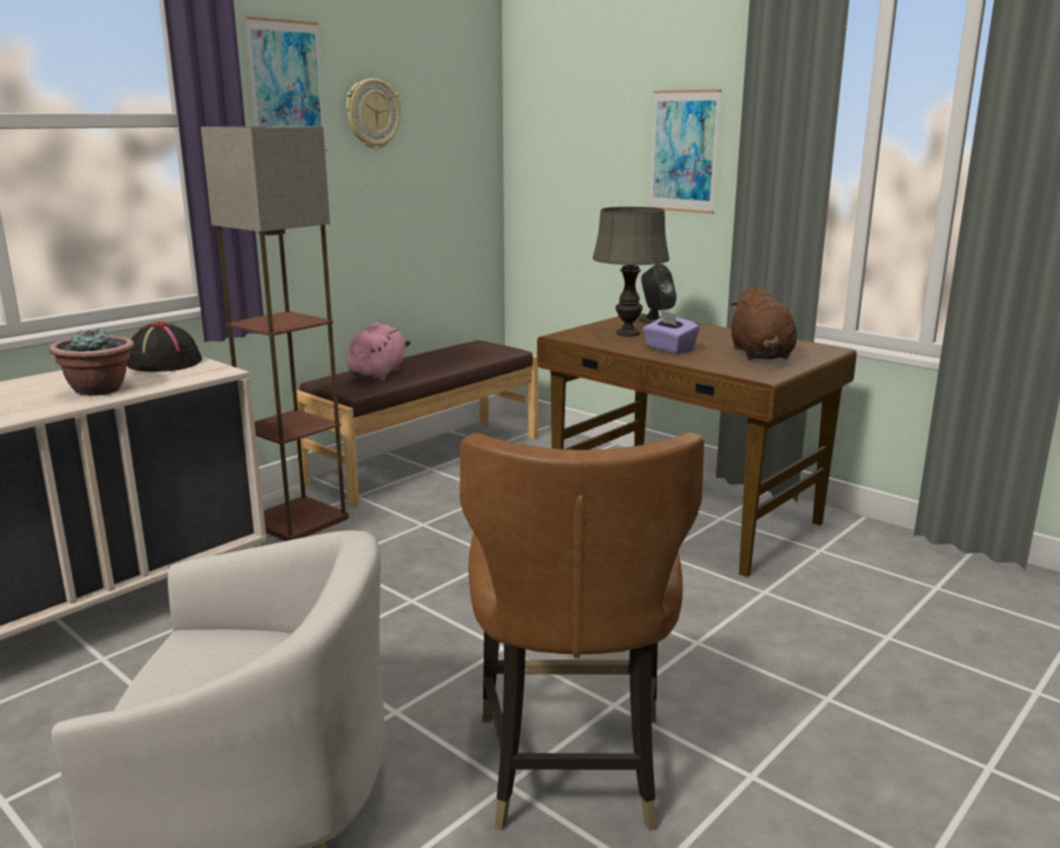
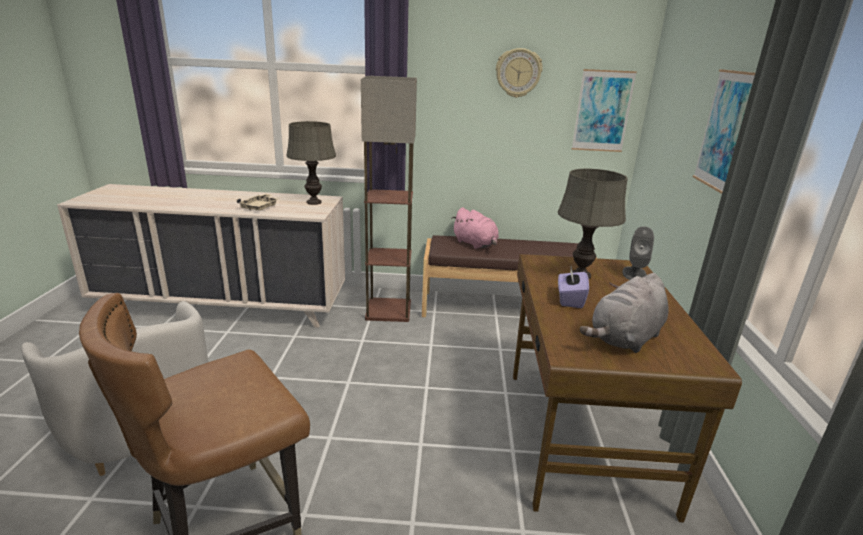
camera: 50 degrees right, 5 degrees up
potted plant [49,329,134,396] -> beige tray [237,194,278,211]
black hat [127,322,202,372] -> grey table lamp [286,121,336,205]
picture [244,16,327,151] -> picture moved to [572,69,637,152]
pink plush toy [347,322,411,381] -> pink plush toy turned 75 degrees clockwise [452,207,499,249]
brown plush toy [730,286,797,360] -> grey plush toy [580,273,669,353]

